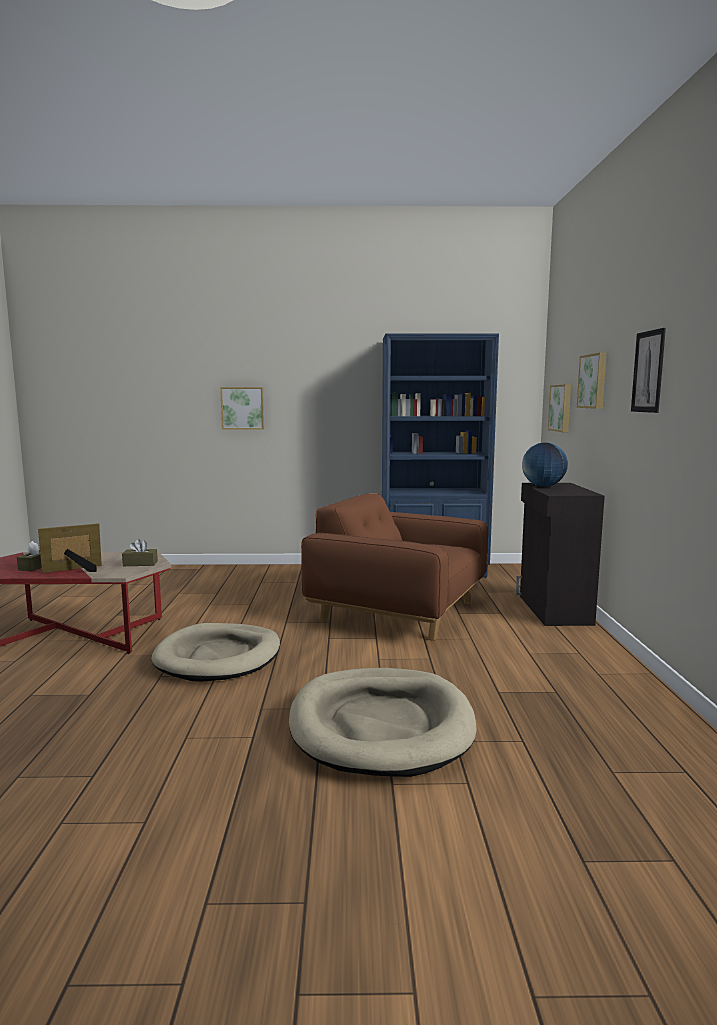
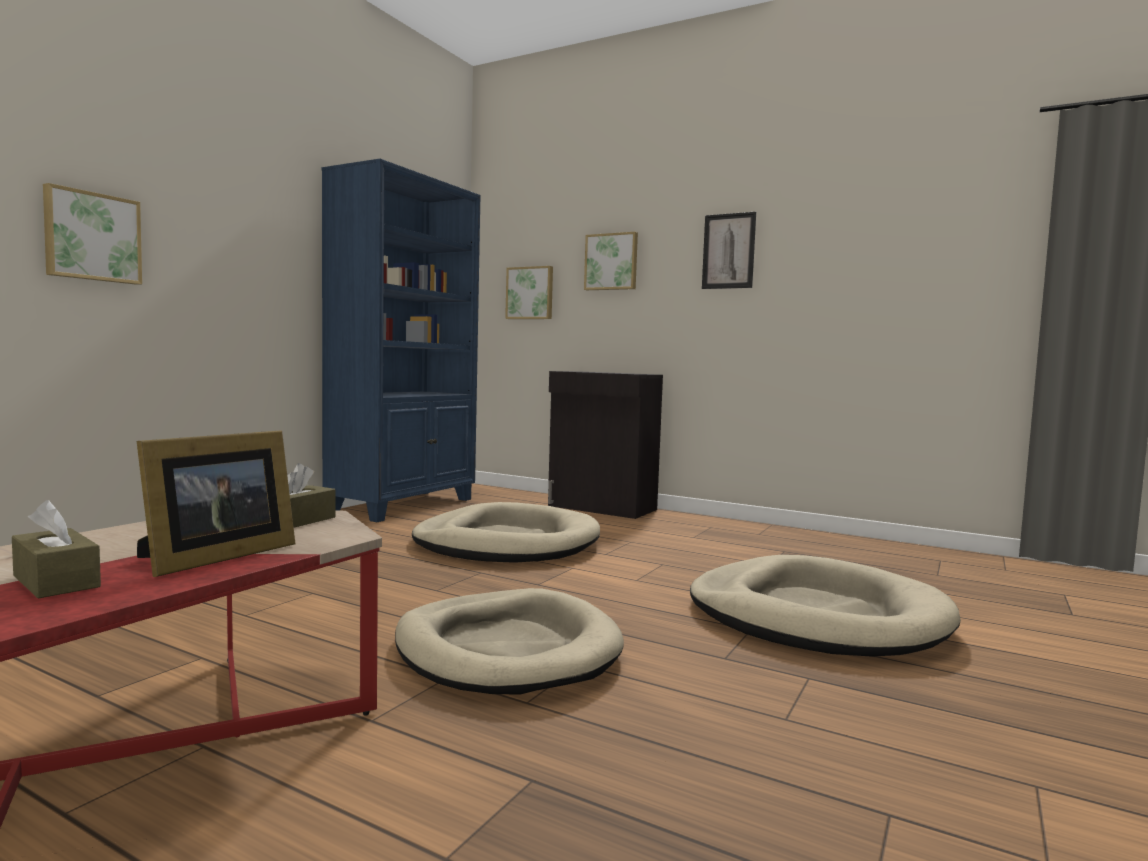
camera: 60 degrees left, 5 degrees down
picture frame [38,523,102,573] -> picture frame turned 150 degrees counterclockwise [137,430,295,577]
brown armchair [301,493,488,641] -> beige dog bed [412,502,600,563]
globe [522,442,568,487] -> none

